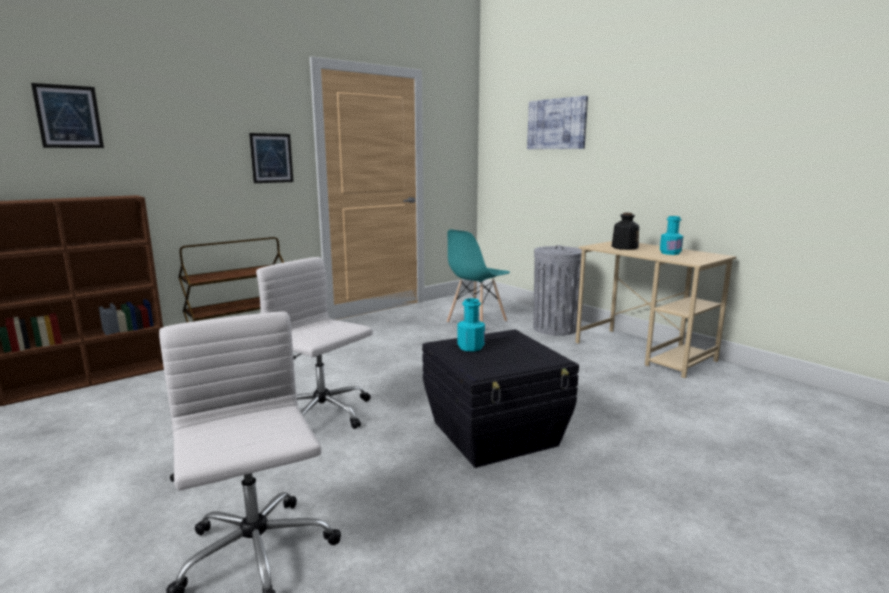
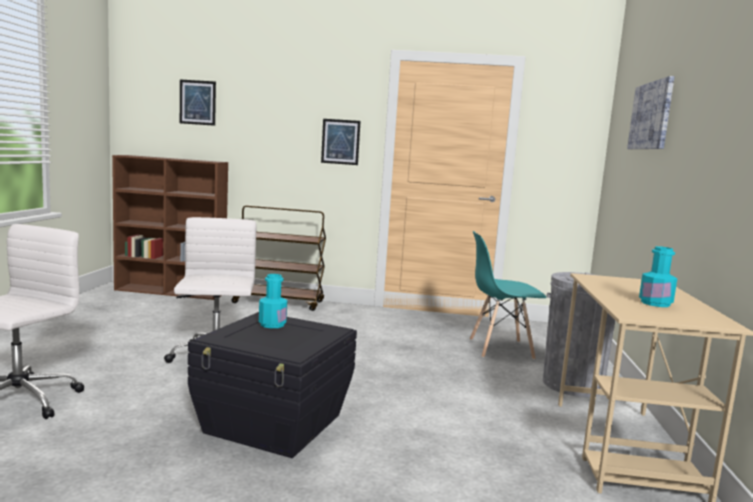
camera: 45 degrees right, 5 degrees down
bottle [612,213,639,250] -> none

